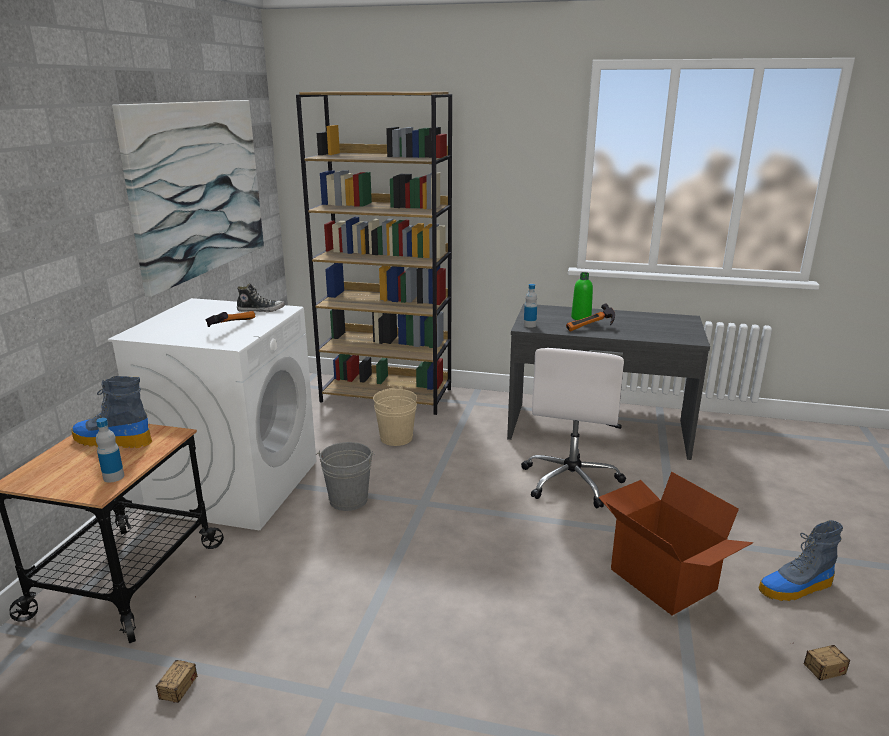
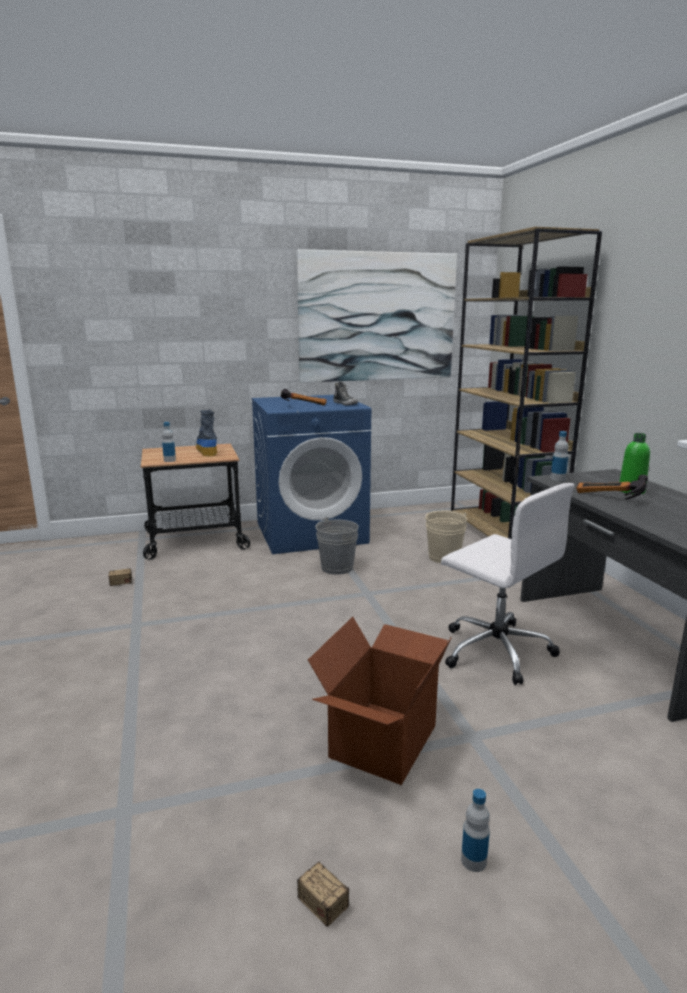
camera: 60 degrees right, 5 degrees down
white washing machine [108,298,316,530] -> blue washing machine [252,395,371,554]
white office chair [521,348,626,508] -> white office chair turned 120 degrees counterclockwise [441,483,574,685]
boot [759,520,843,601] -> bottle [461,789,490,872]

